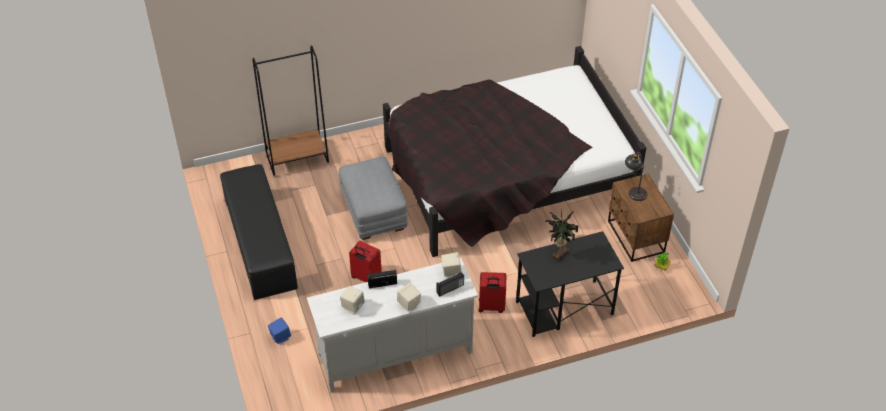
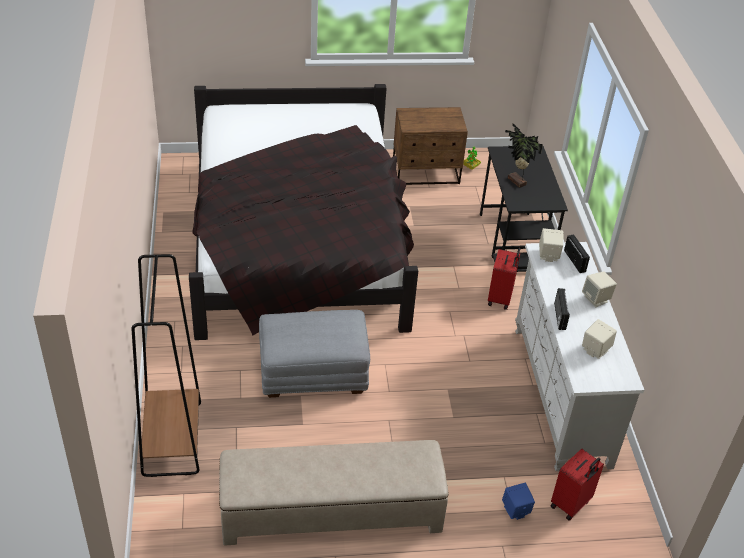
camera: 80 degrees left, 5 degrees down
black bench [220,164,298,300] -> beige bench [219,440,449,545]
red suitcase [349,241,382,282] -> red suitcase moved to [551,449,604,521]
grey table lamp [625,152,647,201] -> none

